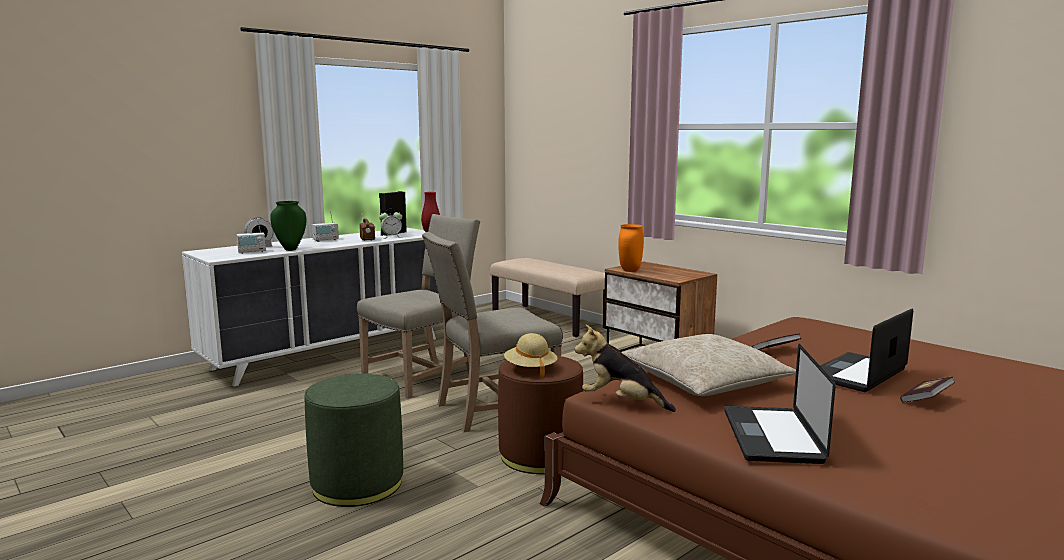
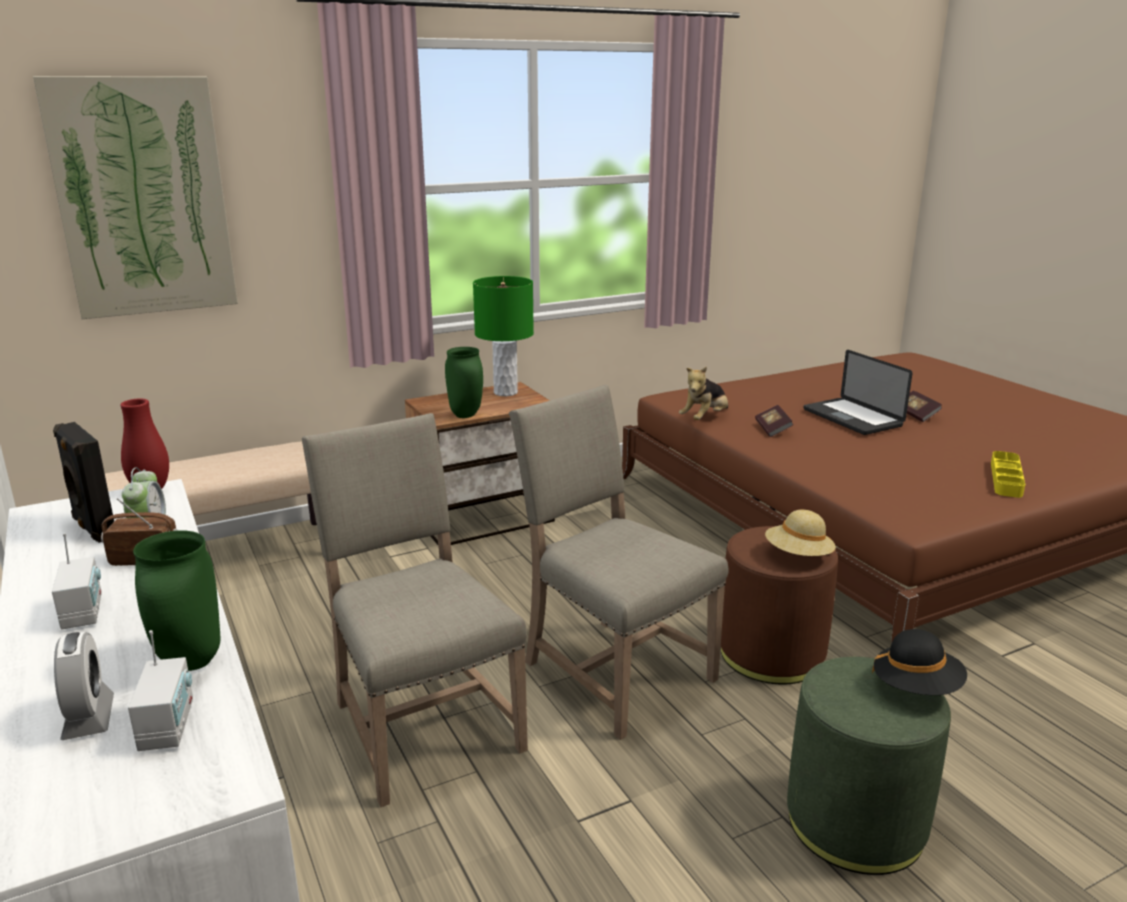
camera: 75 degrees left, 10 degrees up
beige chair [422,232,563,432] -> beige chair turned 150 degrees clockwise [509,385,729,740]
plush toy [575,325,676,412] -> plush toy moved to [679,366,728,420]
orange vase [618,224,644,272] -> green vase [445,347,483,418]
beige pillow [622,334,796,396] -> none
laptop [724,344,836,464] -> yellow tray [991,451,1025,498]
none -> picture [33,76,238,319]
none -> green table lamp [473,276,534,396]
none -> black hat [872,629,967,695]

